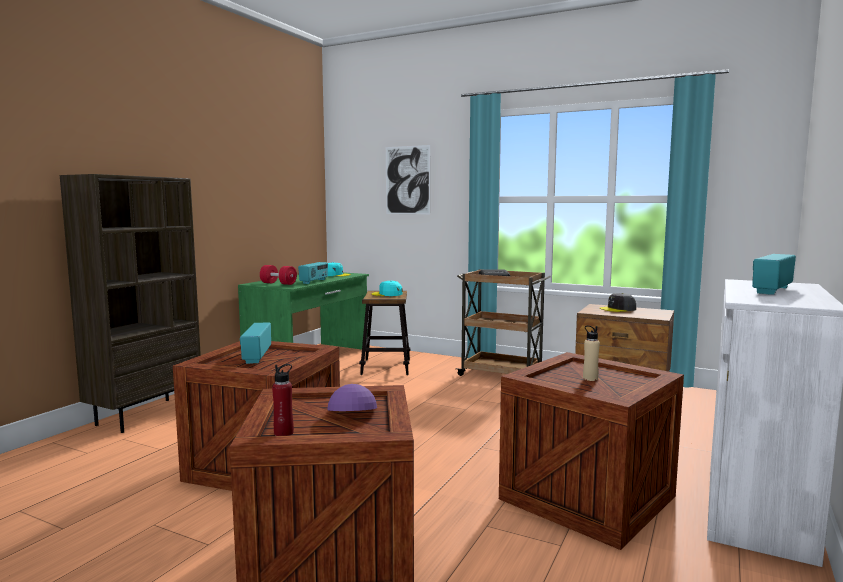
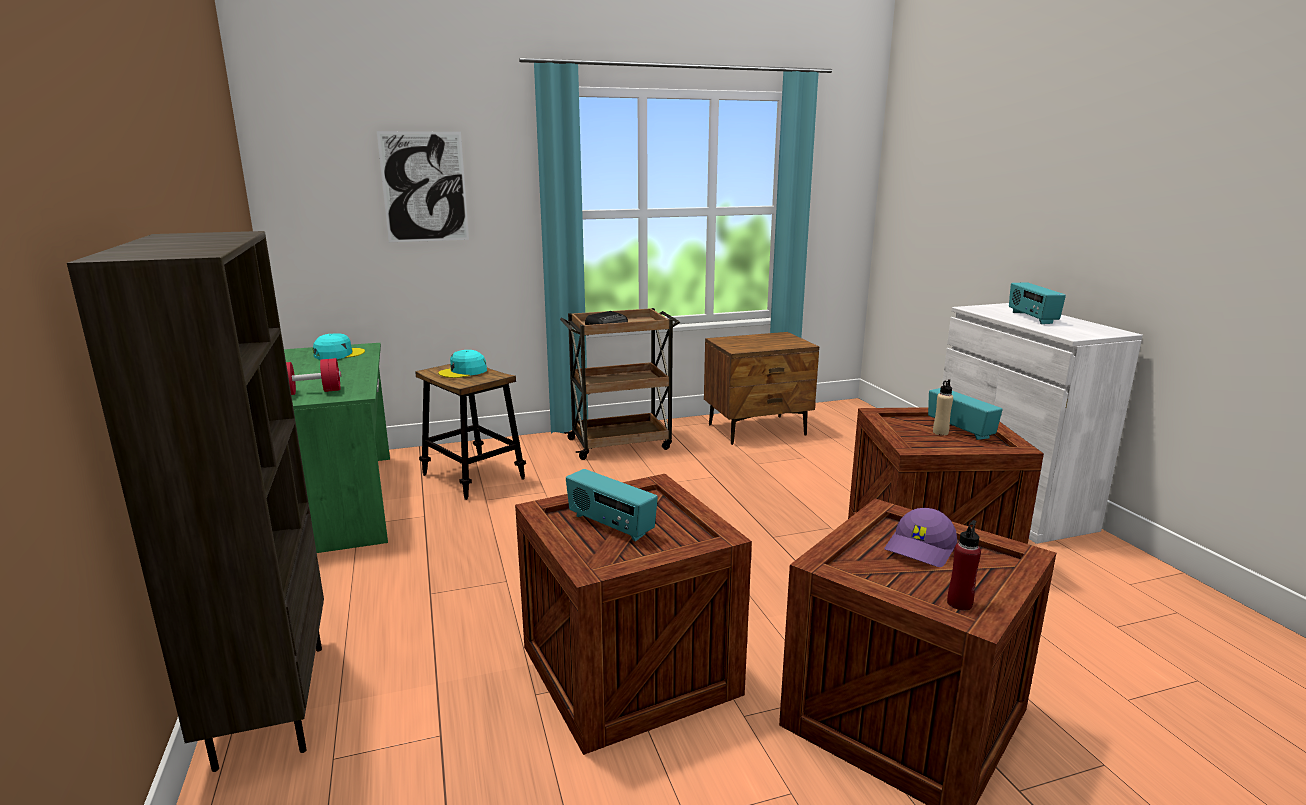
camera: 45 degrees left, 10 degrees up
radio [298,262,328,284] -> radio moved to [928,388,1002,440]
purple cap [327,384,377,411] -> purple cap turned 90 degrees counterclockwise [884,508,957,567]
grey cap [600,293,636,312] -> none

